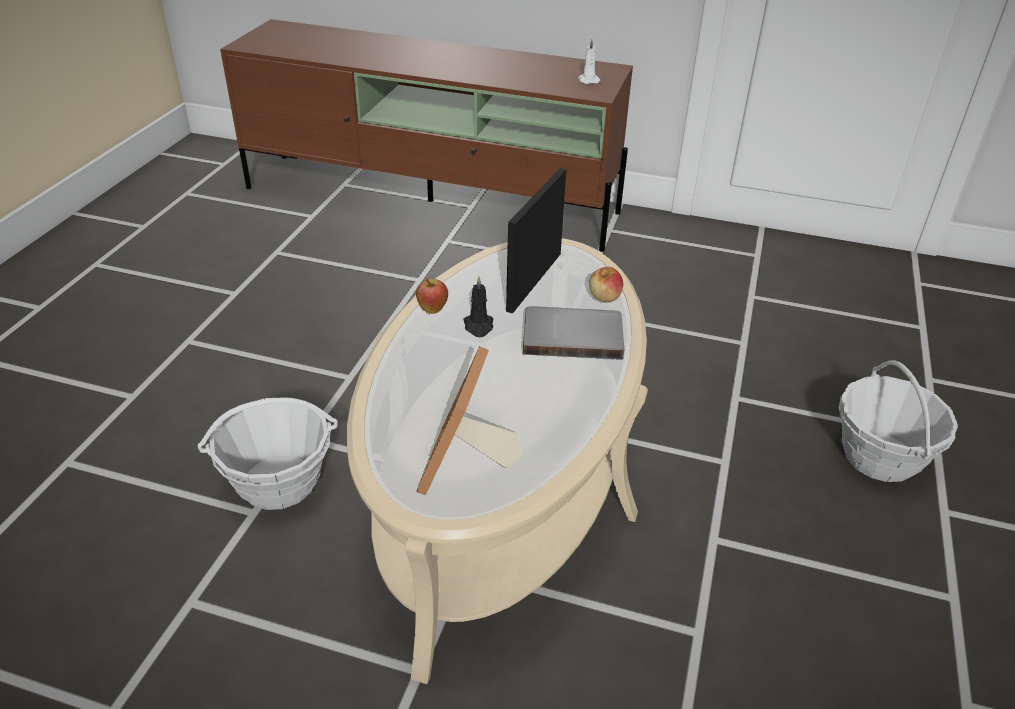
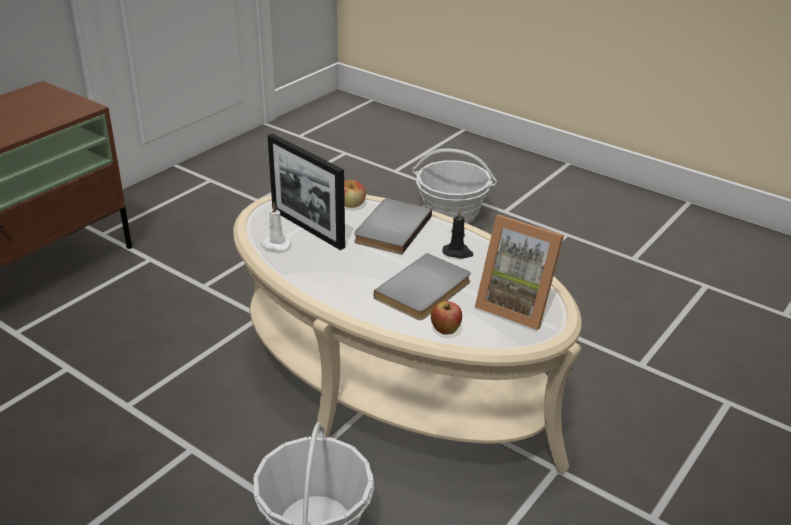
camera: 70 degrees left, 5 degrees down
apple [416,279,448,314] -> apple moved to [431,301,462,335]
black candle [463,276,493,337] -> black candle moved to [442,209,473,259]
white candle [578,39,600,84] -> white candle moved to [261,202,291,251]
none -> grey book [373,253,471,320]

